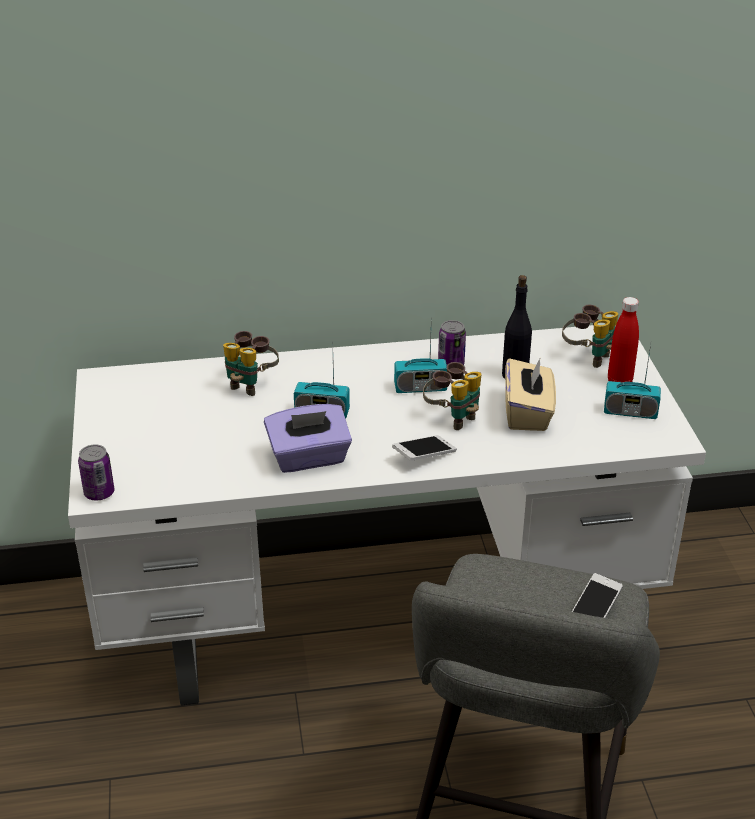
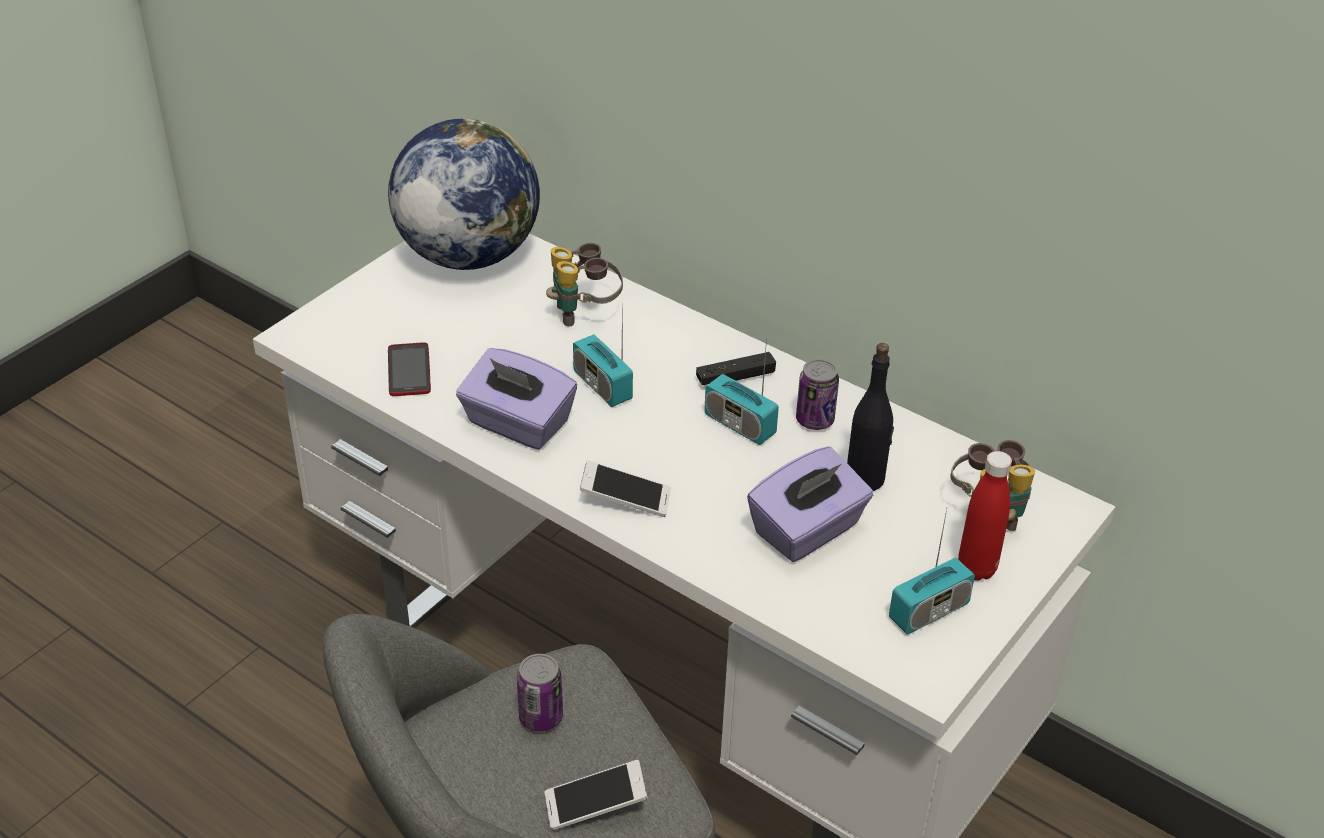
camera: 45 degrees right, 5 degrees up
can [78,444,114,501] -> can moved to [517,654,563,732]
binoculars [423,362,482,430] -> none
beige tissue box [505,357,556,431] -> purple tissue box [747,447,873,562]
radio [604,345,661,419] -> radio turned 90 degrees counterclockwise [889,509,975,635]
none -> globe [388,118,540,270]
none -> phone [388,342,431,396]
none -> black game controller [696,352,776,385]

